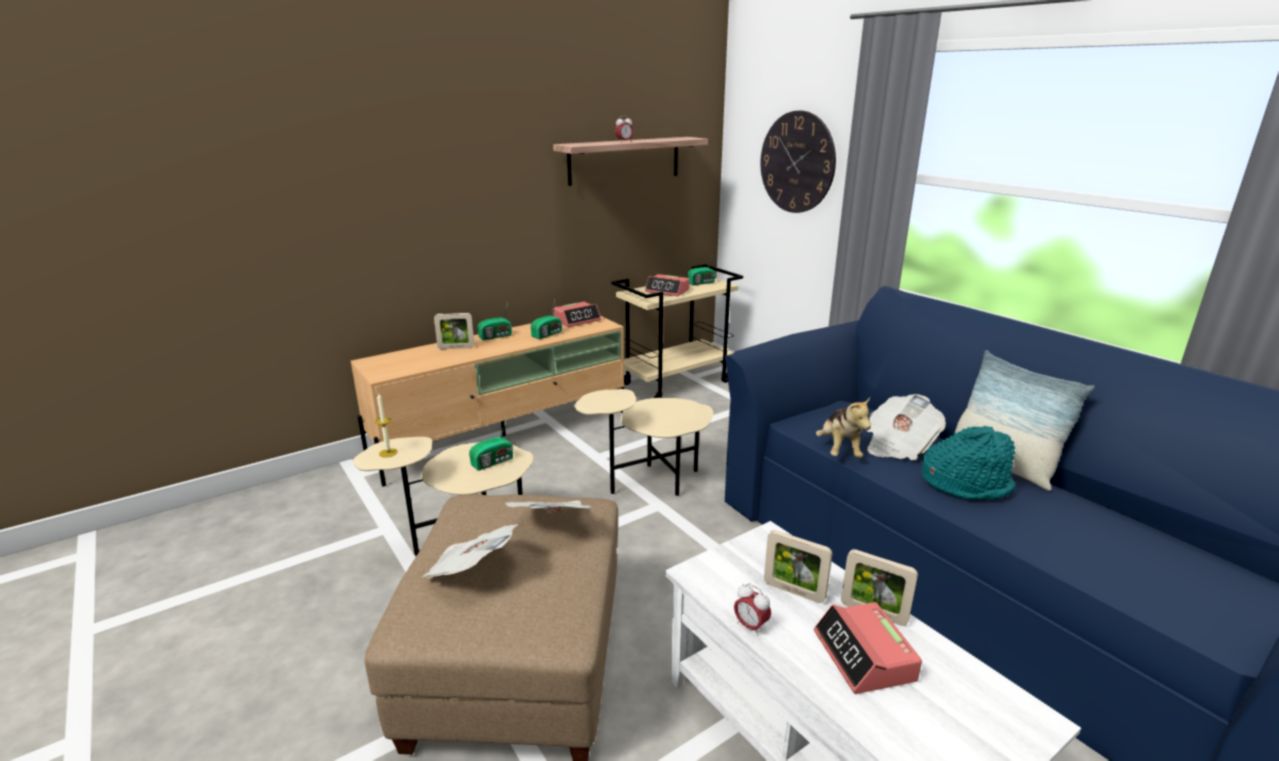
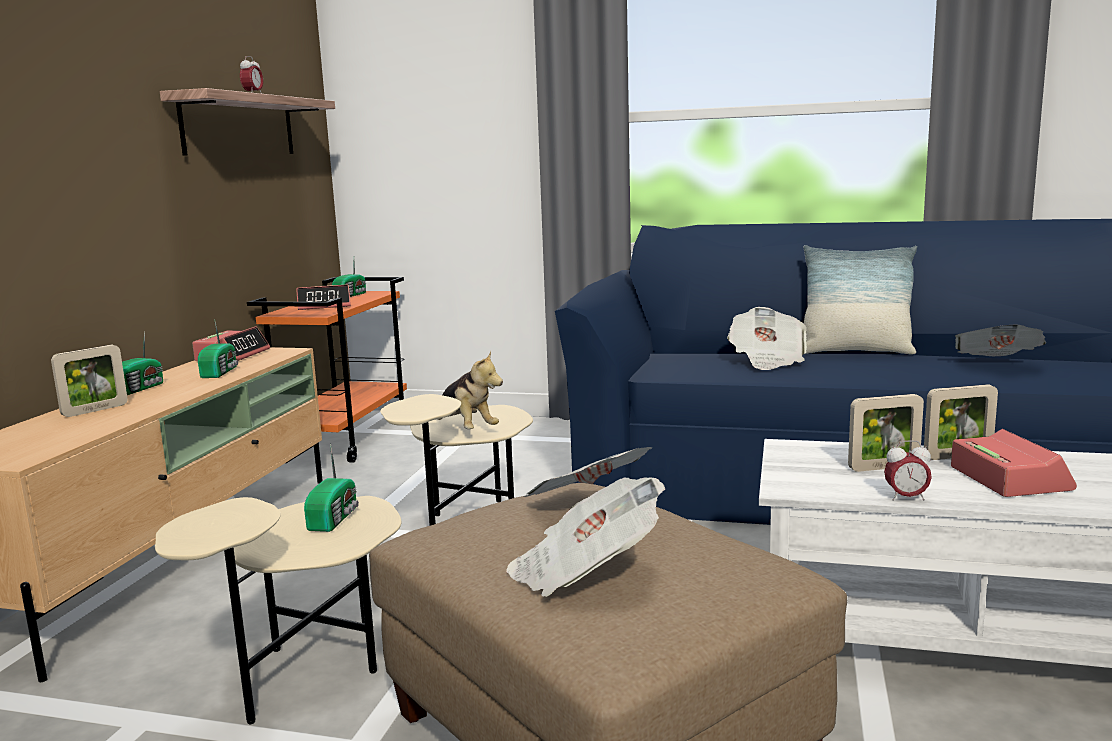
camera: 40 degrees left, 10 degrees down
candle [375,392,398,458] -> none
beige cart [611,264,743,398] -> orange cart [247,277,407,463]
wall clock [761,111,836,213] -> none
alarm clock [814,602,922,694] -> alarm clock turned 135 degrees counterclockwise [951,429,1077,497]
plush toy [816,397,871,458] -> plush toy moved to [438,351,503,429]
turquoise hat [921,426,1016,500] -> none
none -> newspaper [955,325,1046,356]

